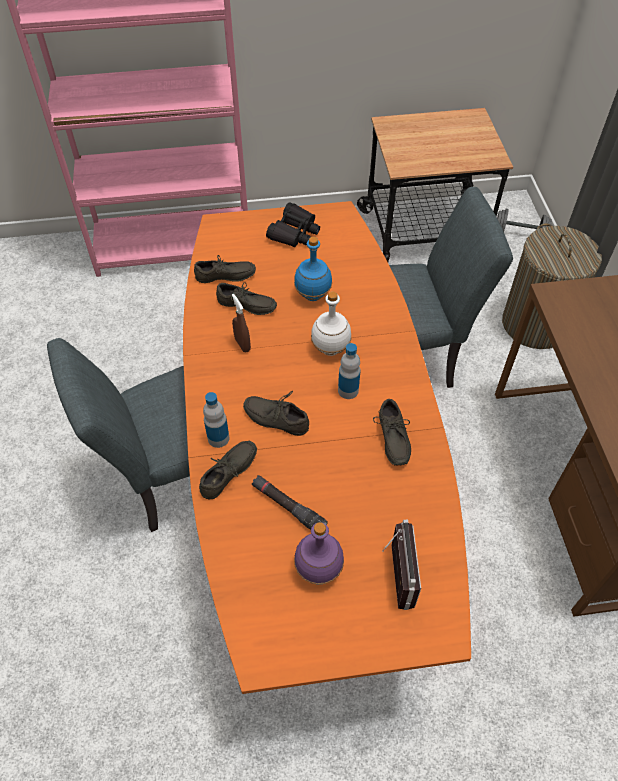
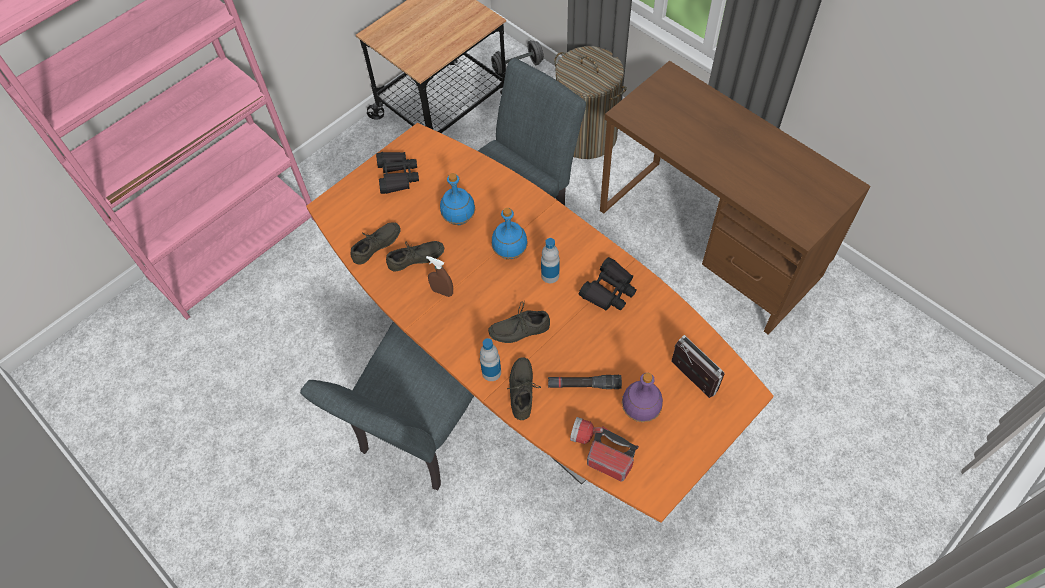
camera: 35 degrees left, 5 degrees up
white bottle [311,292,351,356] -> blue bottle [492,208,528,259]
grey shoe [373,399,411,466] -> black binoculars [579,257,637,311]
none -> flashlight [570,417,639,482]

